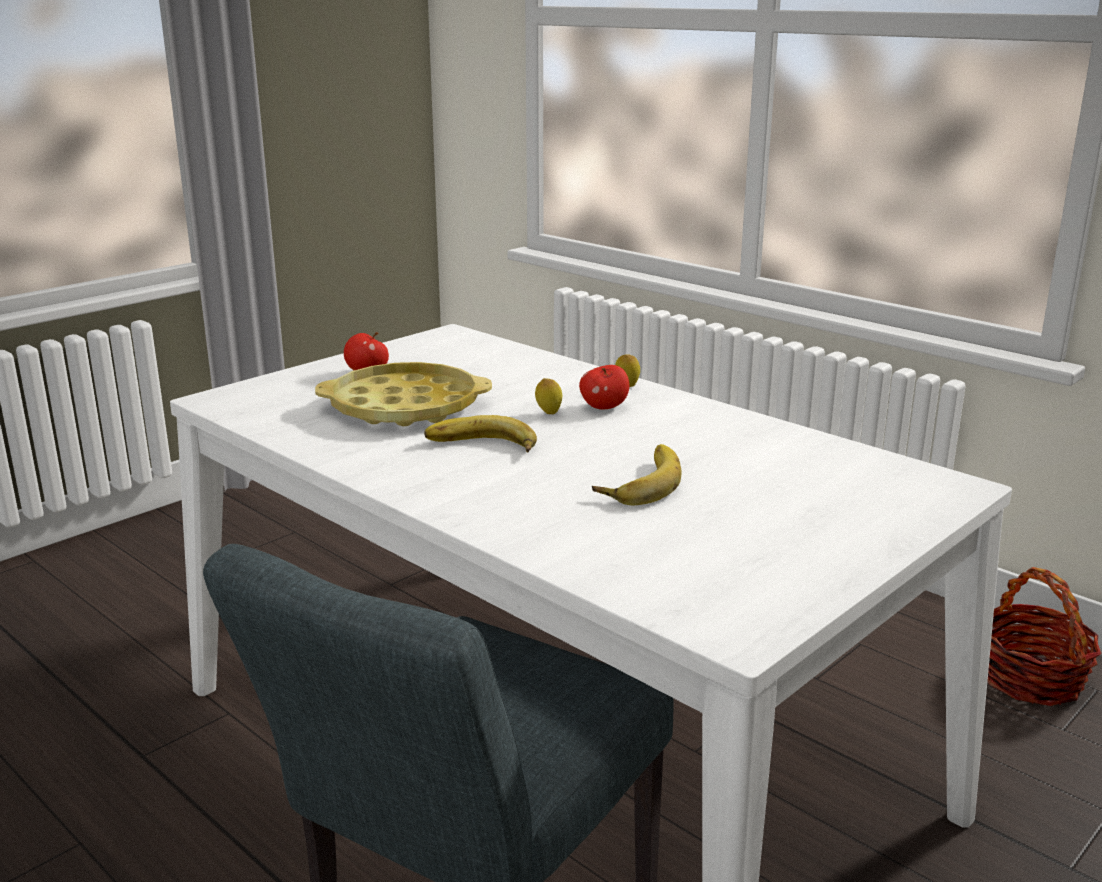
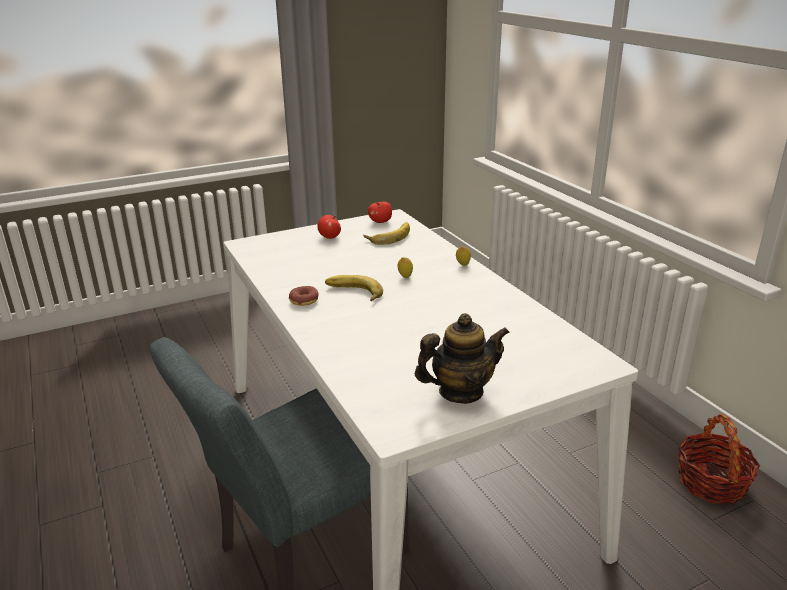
camera: 20 degrees right, 5 degrees up
yellow tray [315,362,492,426] -> none
apple [579,365,629,409] -> apple moved to [368,202,392,223]
banana [592,444,681,505] -> banana moved to [364,222,410,245]
none -> donut [289,286,319,306]
none -> teapot [415,313,510,404]

